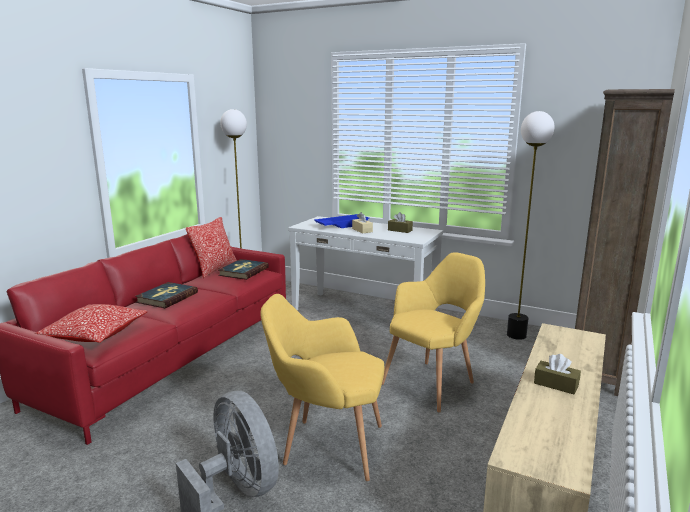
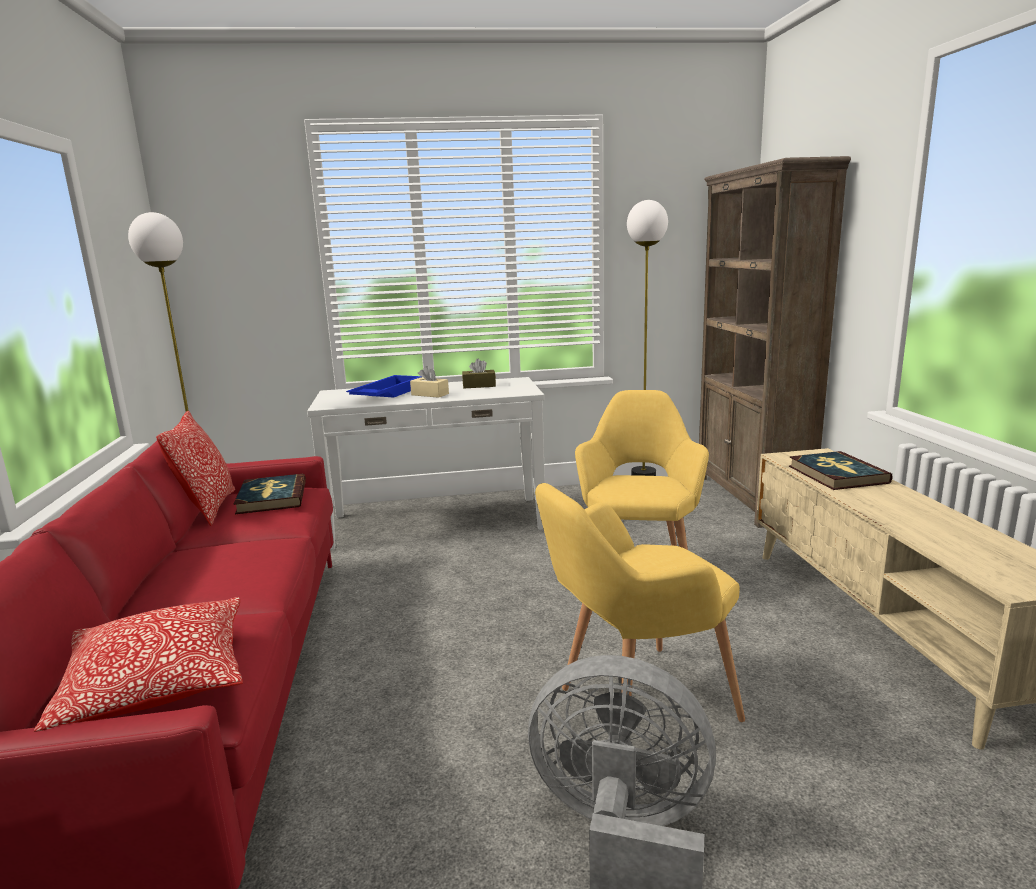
camera: 35 degrees left, 0 degrees up
book [135,282,198,308] -> book moved to [789,451,893,490]
brown tissue box [534,354,581,394] -> none

